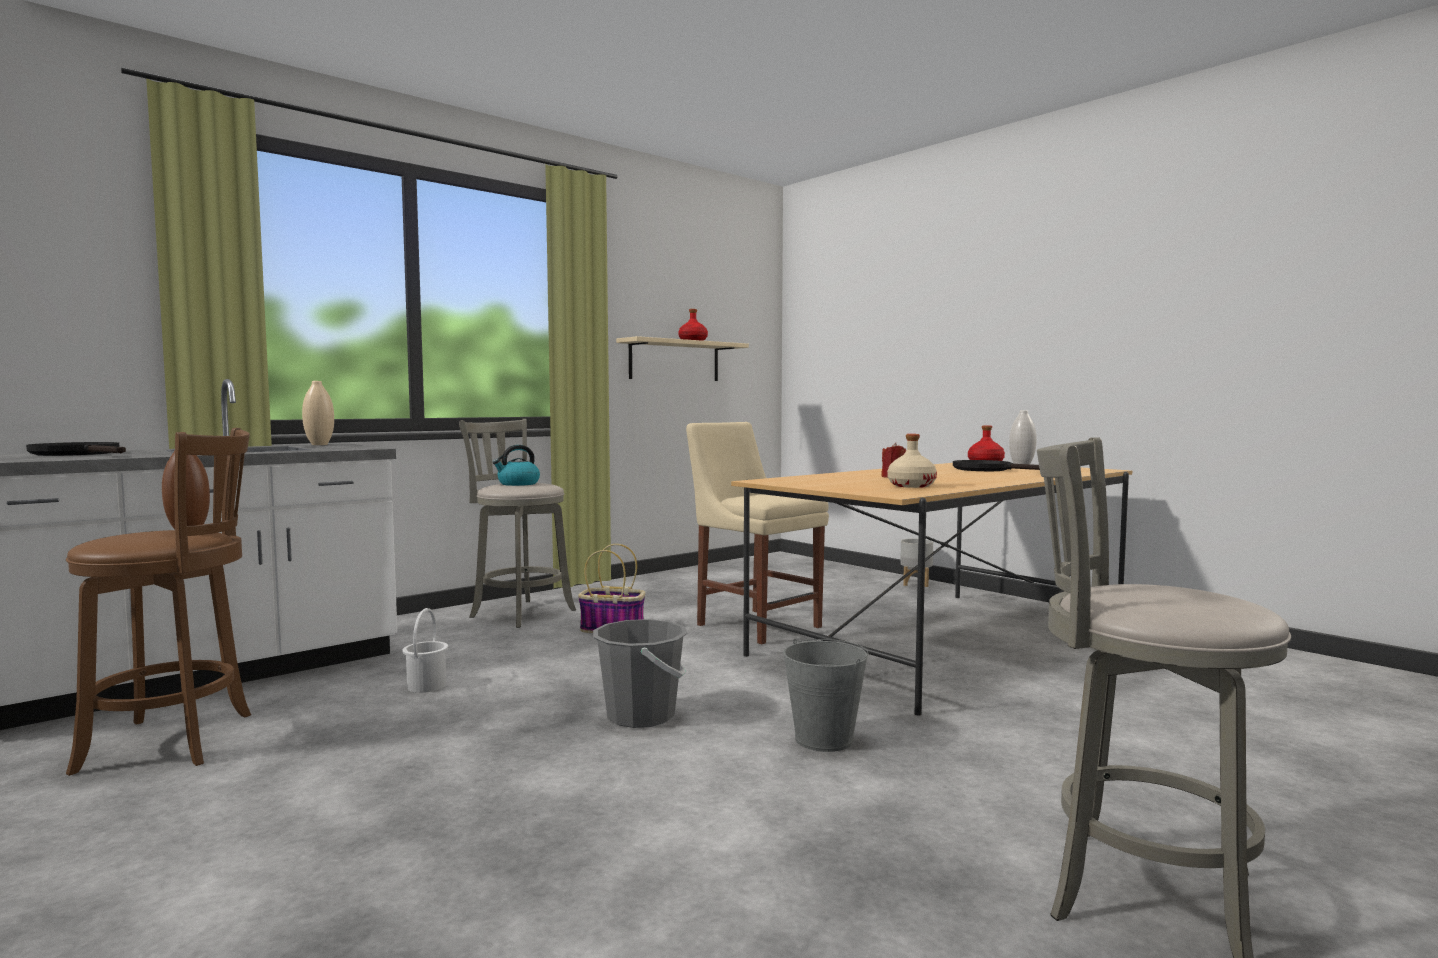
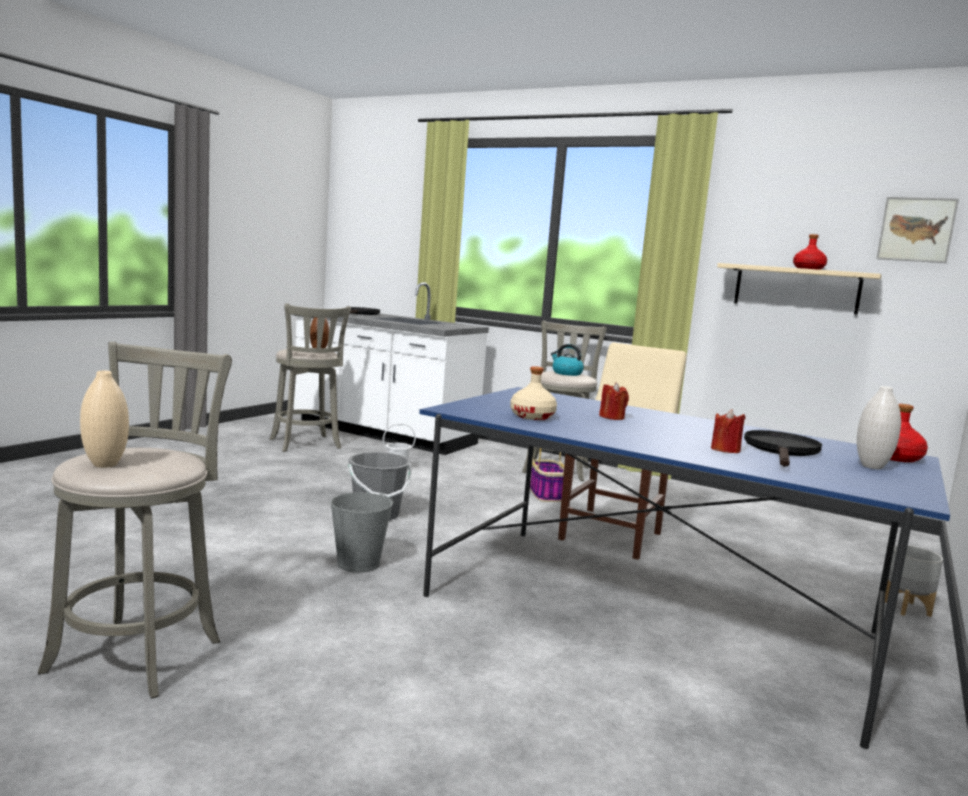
camera: 70 degrees right, 5 degrees up
brown stool [66,428,251,776] -> grey stool [270,303,351,452]
beige vase [302,381,334,445] -> beige vase moved to [80,371,129,468]
beige dining table [731,463,1132,716] -> blue dining table [419,387,950,749]
none -> red candle [711,409,745,453]
none -> picture [876,197,959,263]

